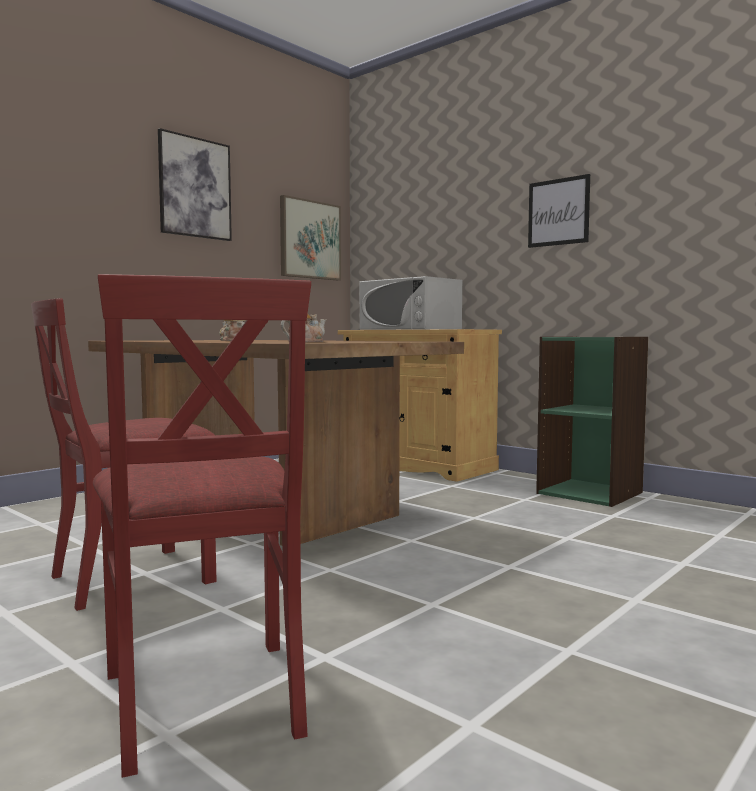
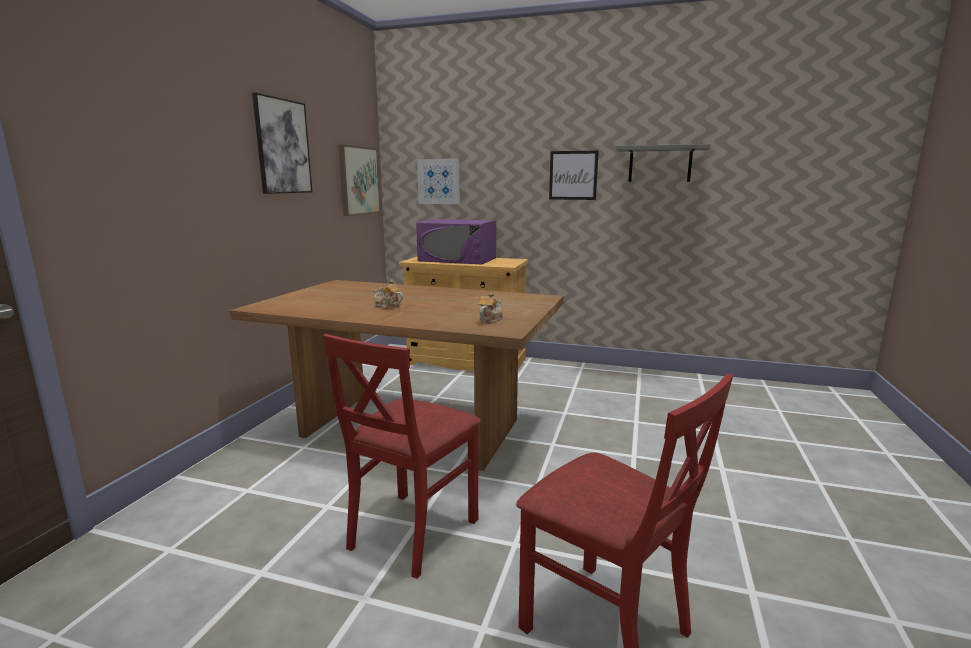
camera: 25 degrees left, 10 degrees up
white microwave [360,276,462,330] -> purple microwave [416,219,496,264]
green bookcase [536,337,648,507] -> none
none -> picture [417,159,460,204]
none -> grey shelf [616,144,710,182]

